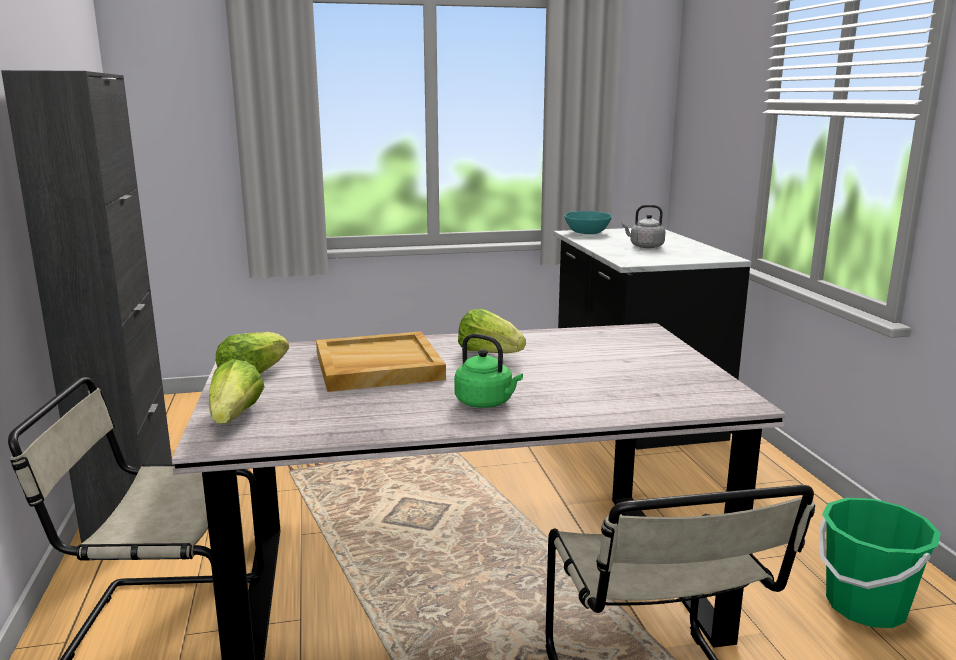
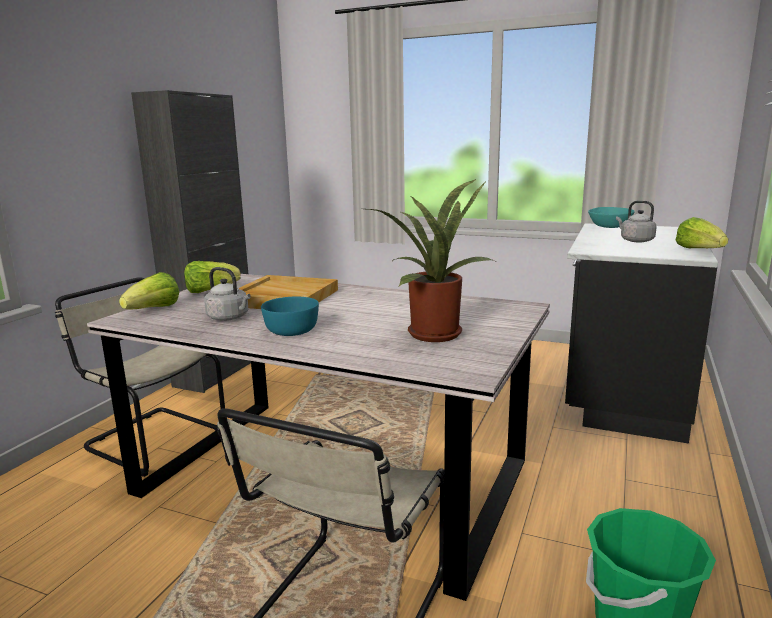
camera: 35 degrees right, 0 degrees up
green kettle [454,334,523,408] -> turquoise bowl [261,297,319,336]
lettuce [458,309,526,353] -> lettuce moved to [676,217,728,248]
none -> grey kettle [204,267,251,321]
none -> potted plant [367,179,494,342]

